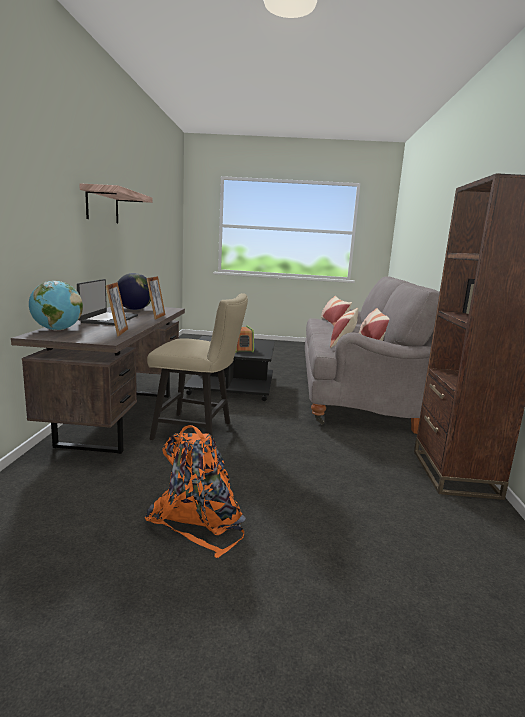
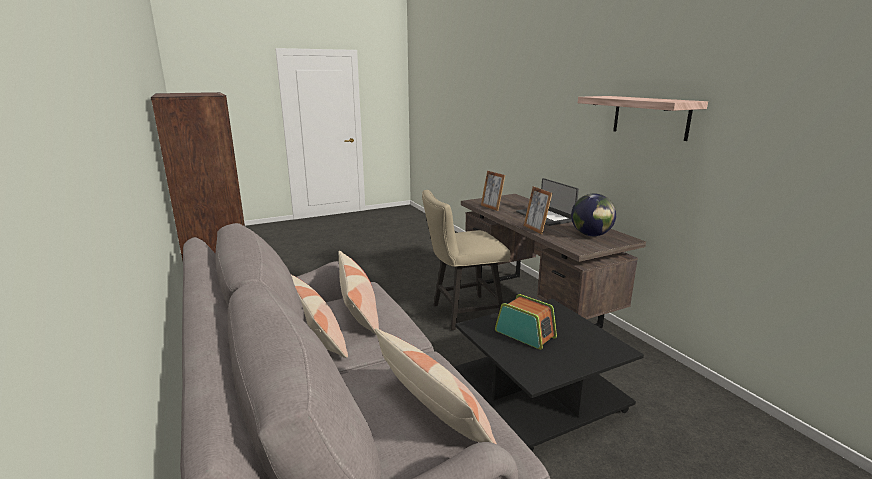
camera: 150 degrees right, 5 degrees up
globe [29,281,83,330] -> none
orange backpack [145,425,246,558] -> none

